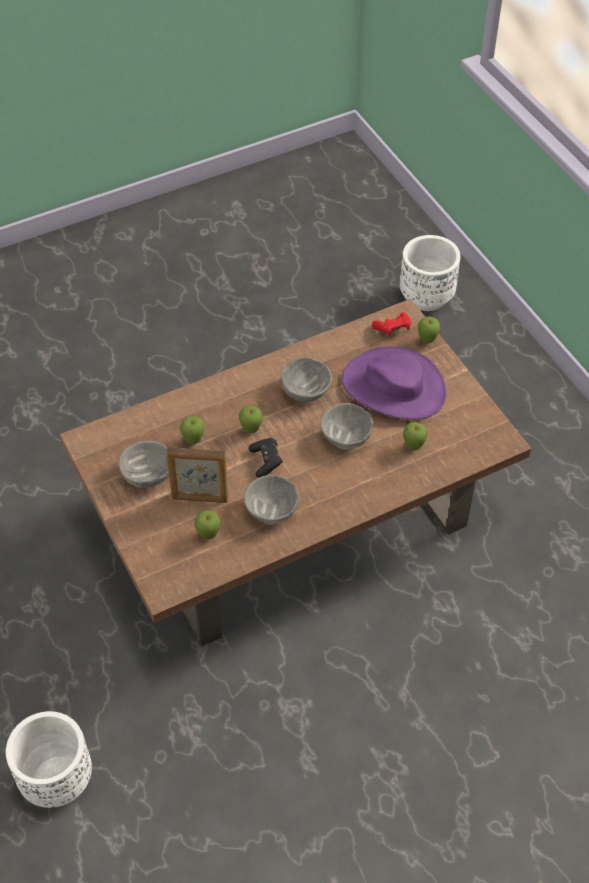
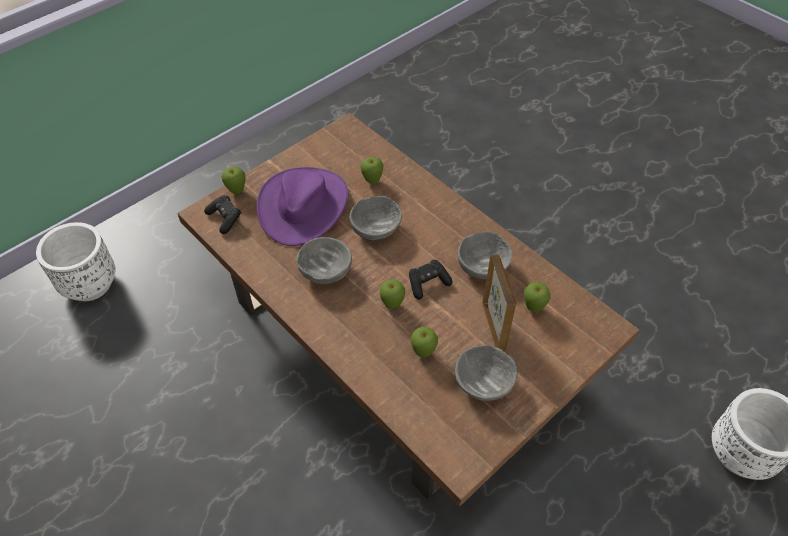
camera: 105 degrees left, 0 degrees up
red game controller [372,312,411,336] -> black game controller [204,195,242,234]

